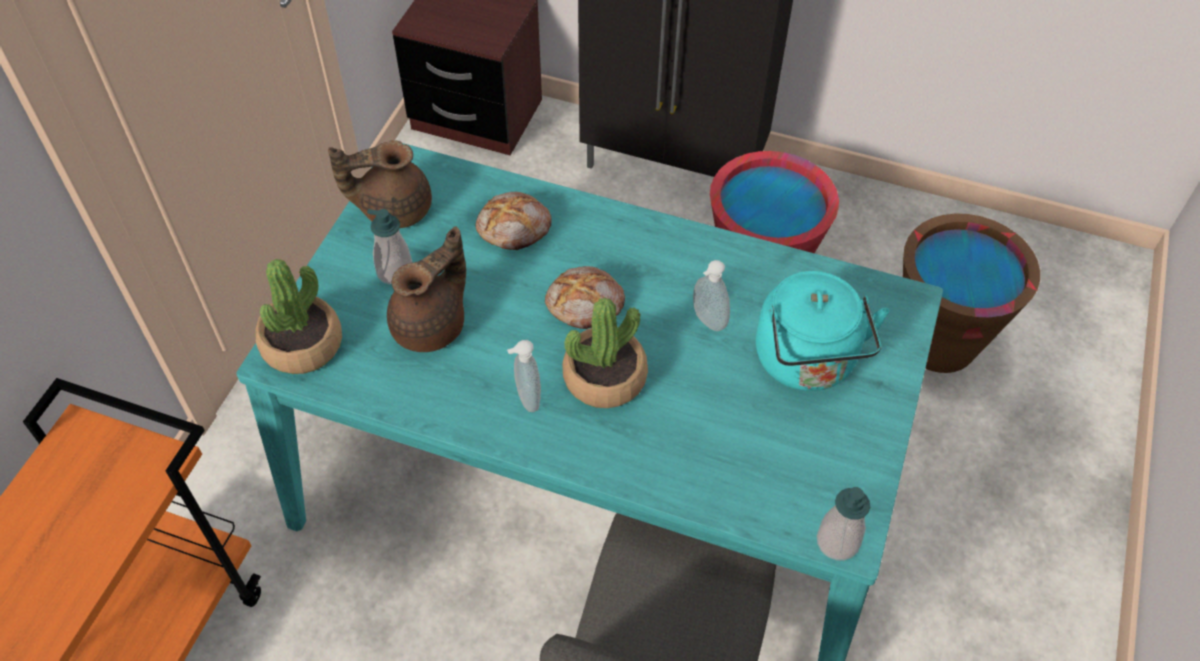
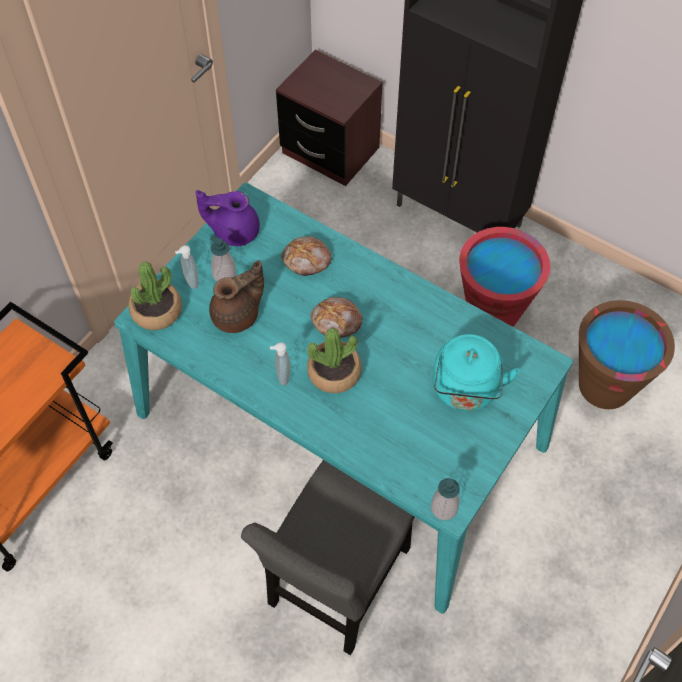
camera: 15 degrees right, 5 degrees up
brown teapot [328,140,432,228] -> purple teapot [196,190,260,246]
soap dispenser [693,260,730,331] -> soap dispenser moved to [175,245,198,289]

